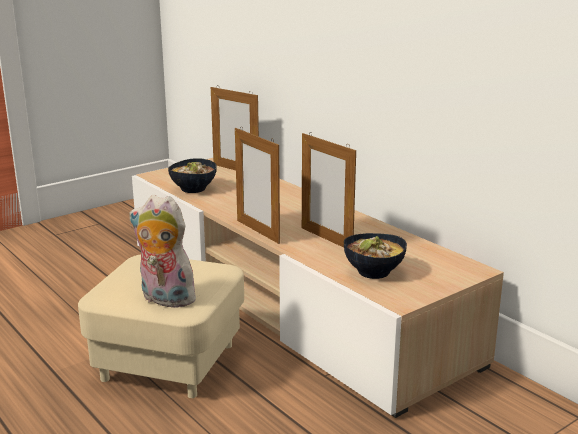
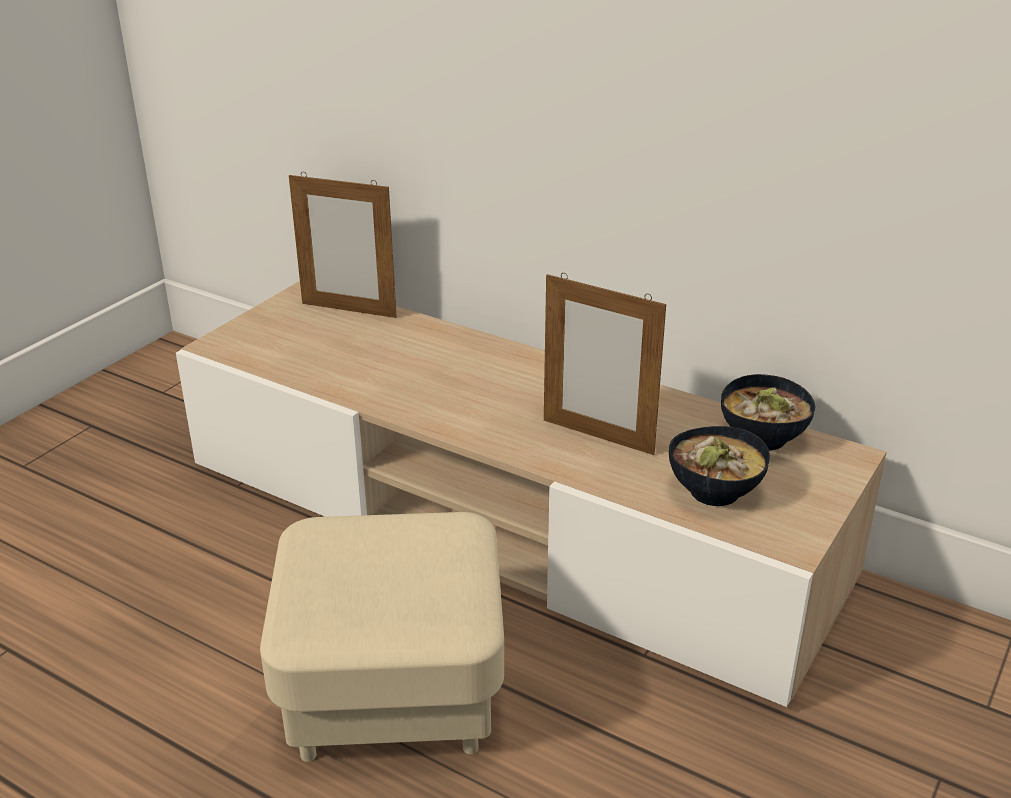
camera: 20 degrees left, 10 degrees up
plush toy [129,194,196,308] -> none
bowl [168,158,217,193] -> bowl moved to [721,374,815,451]
picture frame [235,127,280,244] -> none

